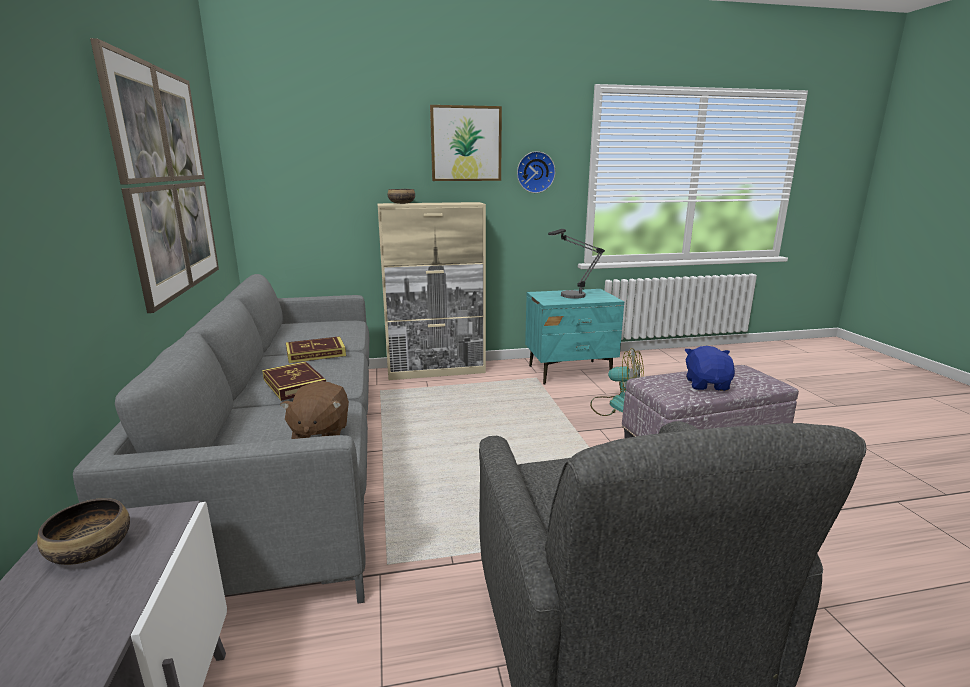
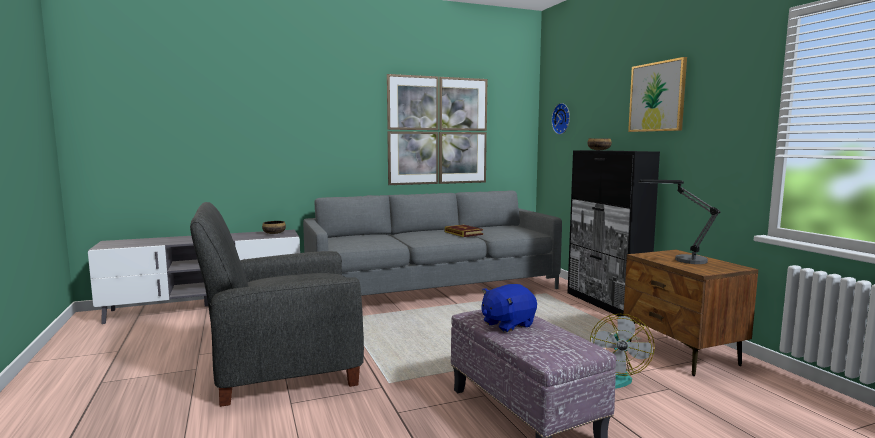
camera: 80 degrees right, 10 degrees down
book [262,361,326,401] -> none
brown plush toy [280,381,349,439] -> none
beige cabinet [377,202,486,380] -> black cabinet [568,150,660,316]
wall clock [517,151,555,193] -> wall clock moved to [551,103,570,135]
turquoise nightstand [525,289,624,385] -> brown nightstand [623,250,758,376]
blue plush toy [685,346,735,391] -> blue plush toy turned 150 degrees clockwise [482,284,537,332]

